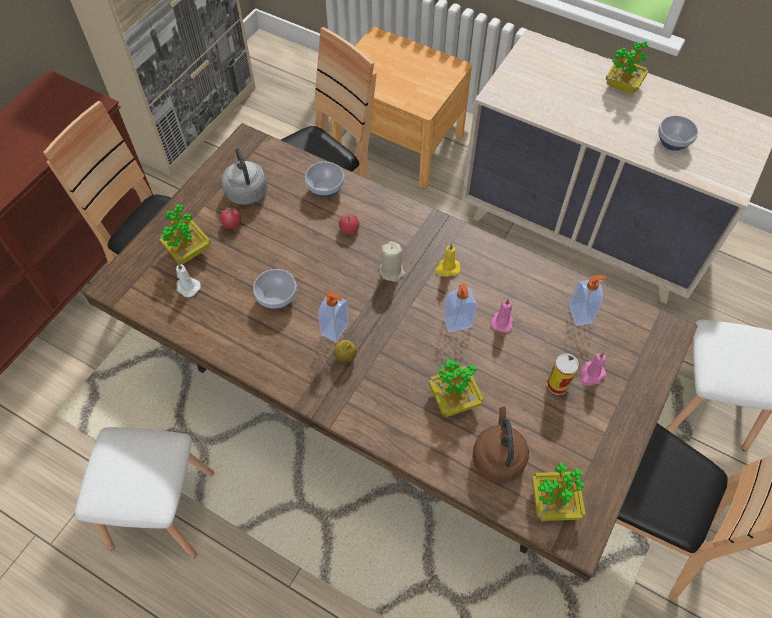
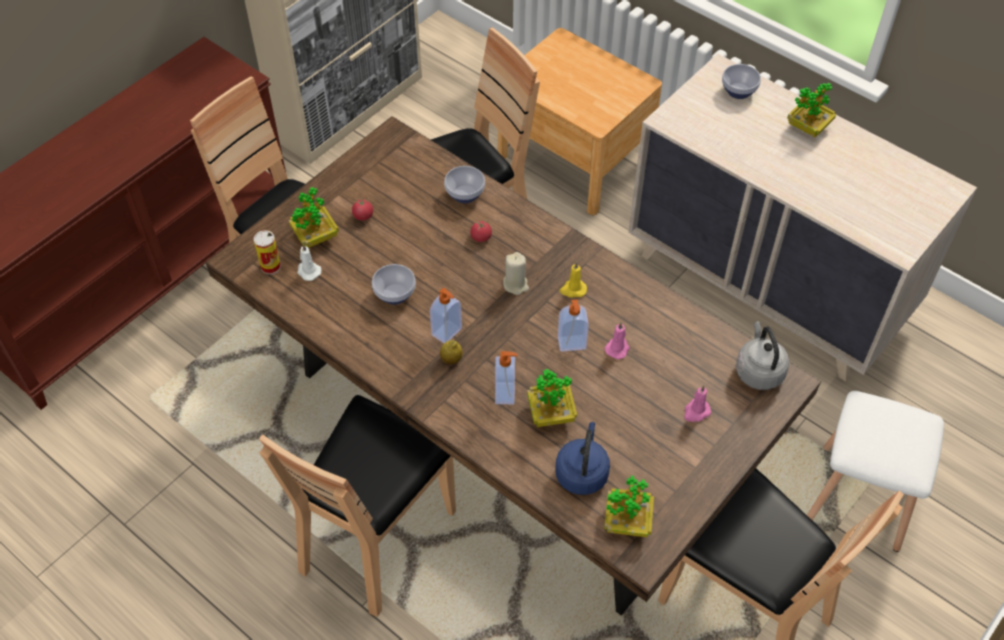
camera: 10 degrees right, 5 degrees down
white stool [75,427,214,558] -> none
grey kettle [222,147,267,205] -> grey kettle moved to [736,321,789,390]
brown kettle [473,407,529,483] -> blue kettle [555,422,610,495]
can [547,353,579,395] -> can moved to [253,230,281,275]
soap dispenser [569,275,607,326] -> soap dispenser moved to [495,351,518,404]
bowl [658,115,698,151] -> bowl moved to [722,64,761,99]
none -> brown chair [259,395,456,617]

